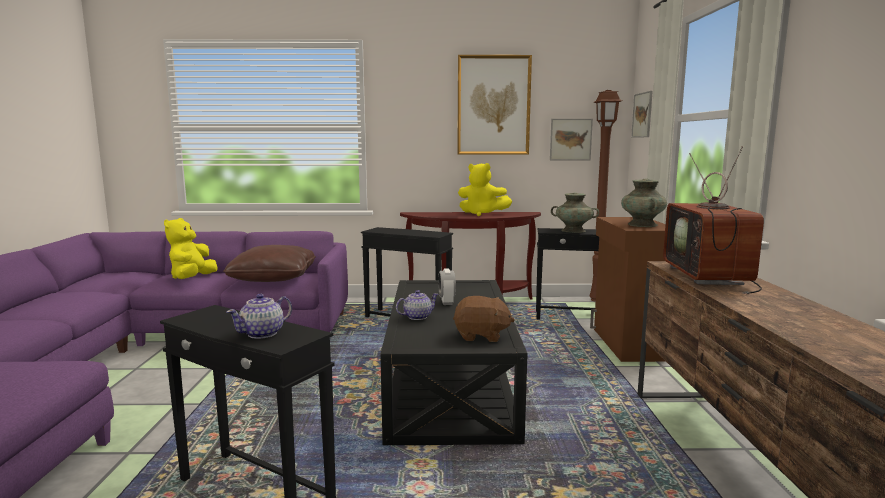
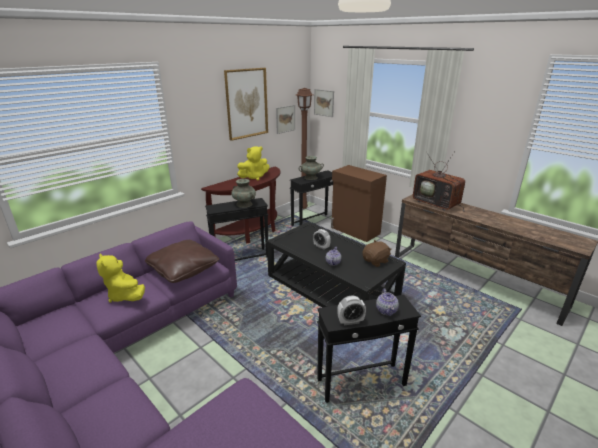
camera: 45 degrees left, 15 degrees up
turquoise vase [621,179,667,227] -> turquoise vase moved to [231,179,256,208]
none -> alarm clock [337,296,366,325]

